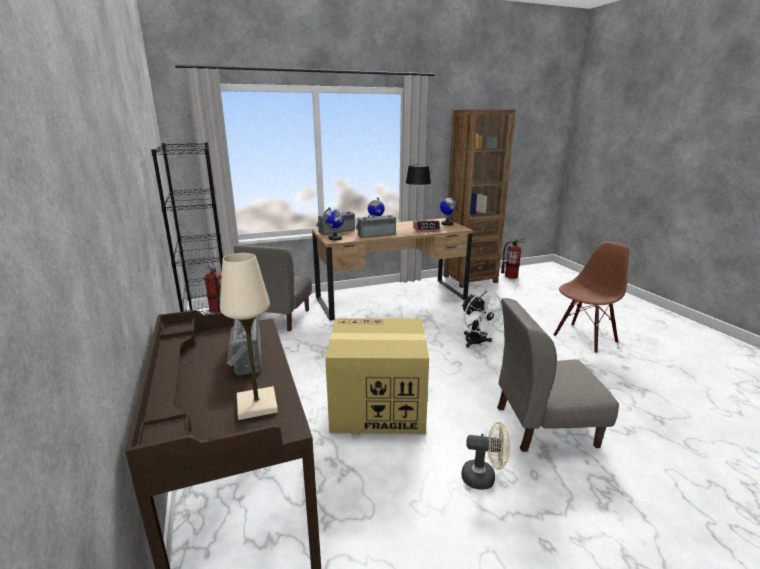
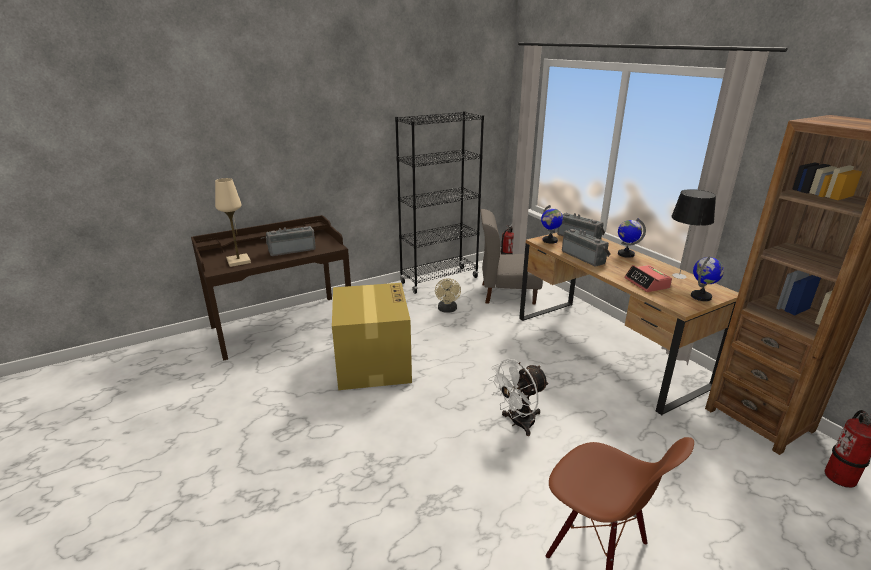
camera: 80 degrees right, 5 degrees up
beige fan [461,422,510,490] -> beige fan moved to [435,278,461,313]
grey chair [497,298,619,452] -> none

